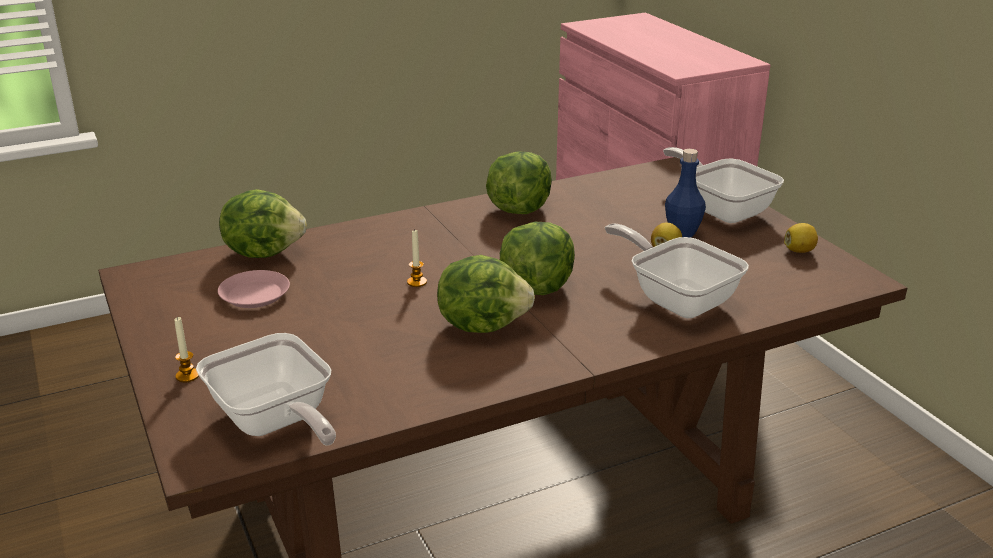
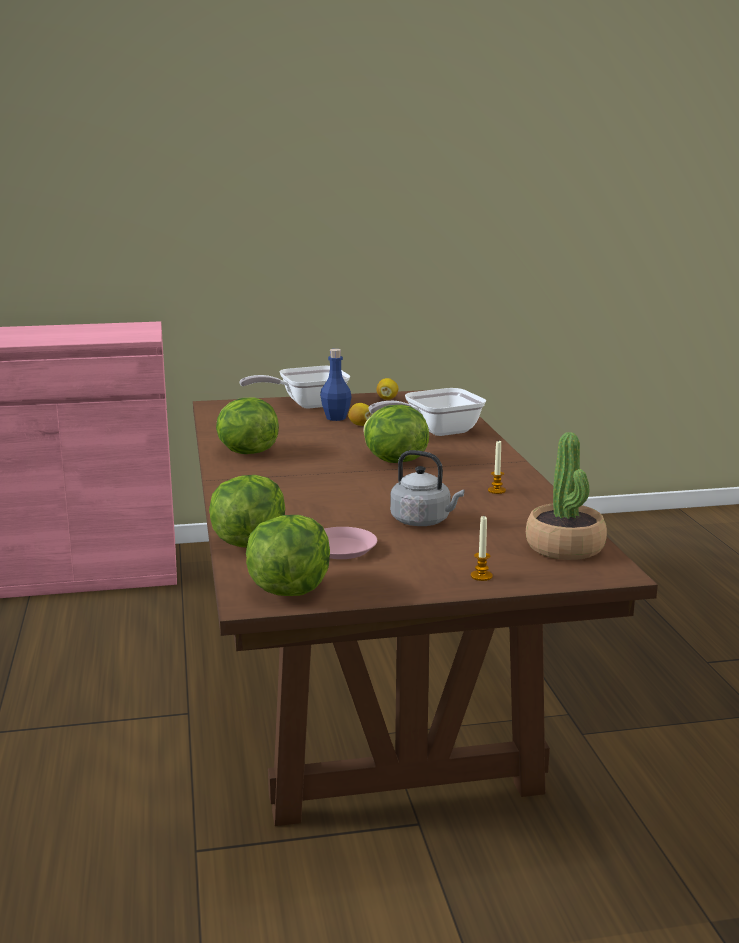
camera: 75 degrees left, 10 degrees down
frying pan [196,333,336,446] -> potted plant [526,432,607,560]
candle [407,229,427,287] -> candle moved to [488,441,506,494]
lettuce [437,255,535,333] -> lettuce moved to [246,515,330,596]
none -> grey kettle [390,450,464,526]

